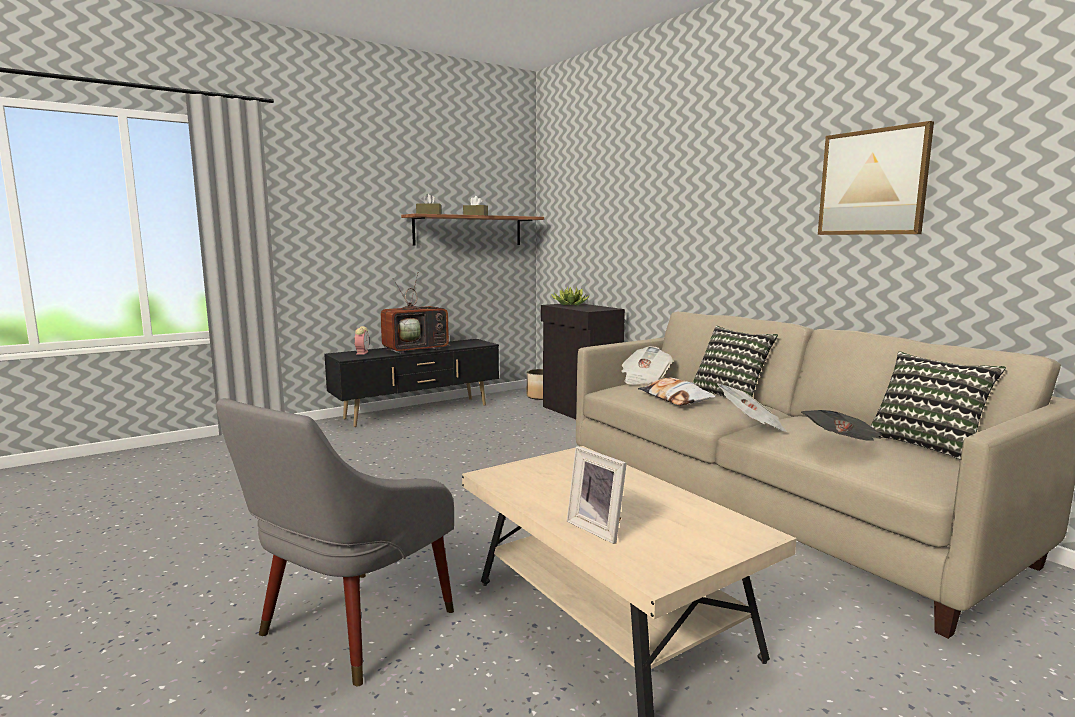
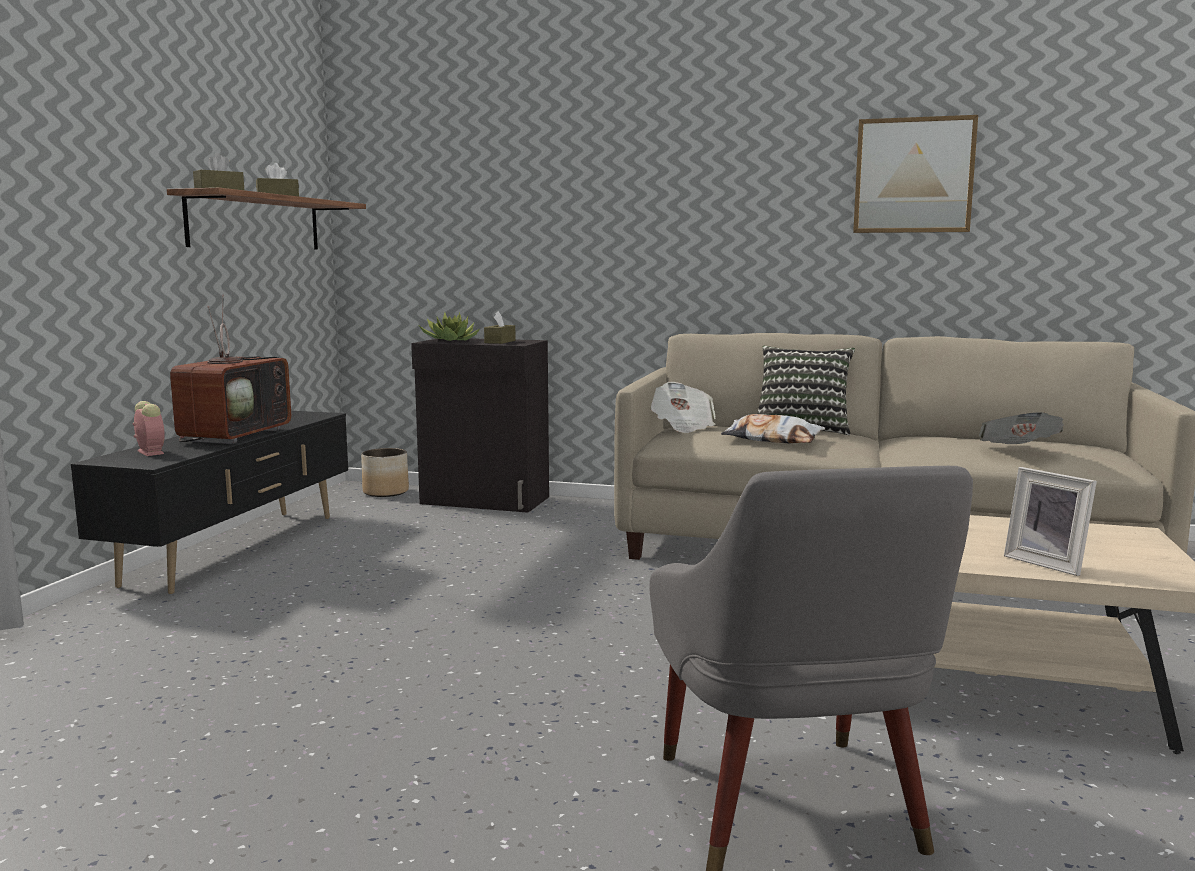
camera: 40 degrees left, 0 degrees up
picture frame [567,446,627,544] -> picture frame turned 45 degrees clockwise [1004,467,1097,576]
newspaper [717,384,787,432] -> none
pillow [870,352,1006,459] -> none
none -> brown tissue box [484,311,516,344]

